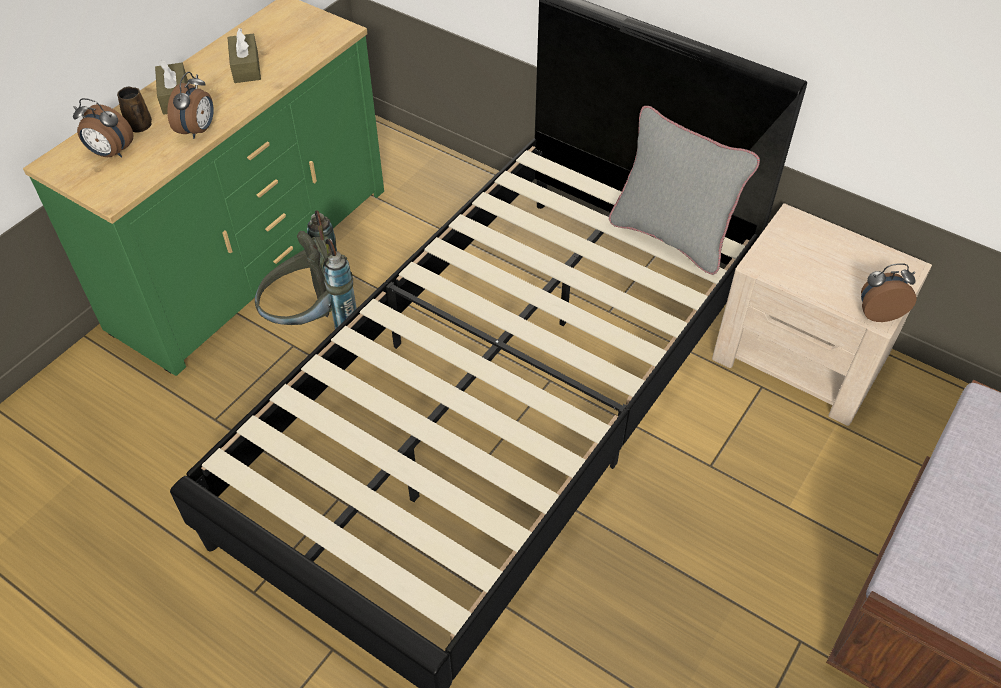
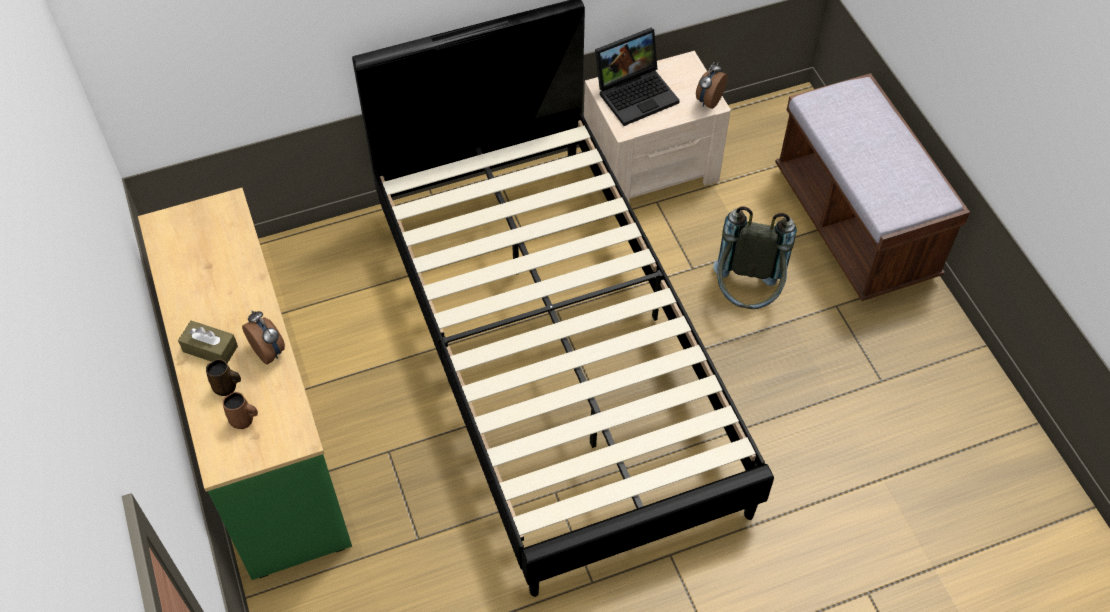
camera: 55 degrees left, 5 degrees up
alarm clock [73,98,134,158] -> brown mug [223,392,258,429]
brown tissue box [227,28,261,83] -> none
grey backpack [255,210,357,329] -> grey backpack moved to [713,207,797,309]
grey pillow [609,106,760,275] -> none
none -> laptop [595,27,680,126]

